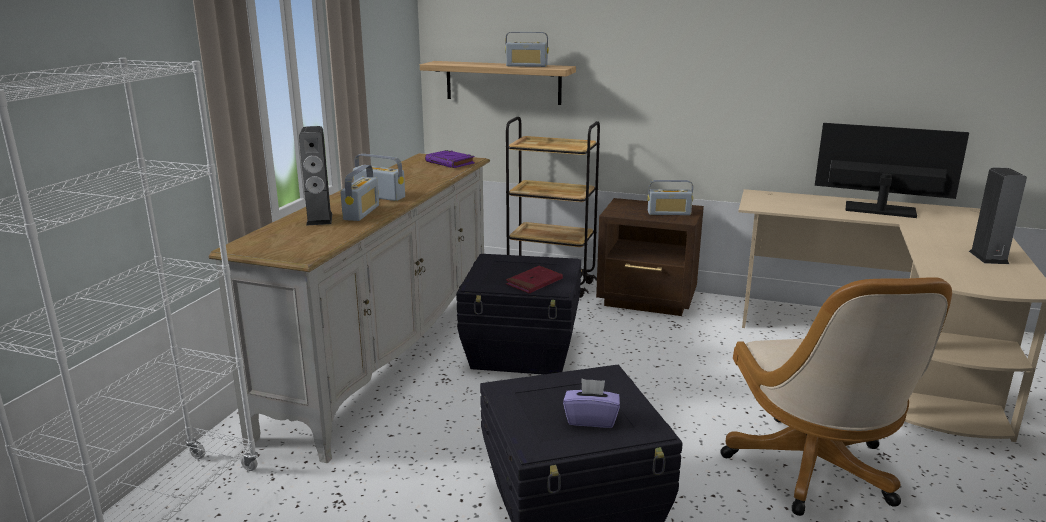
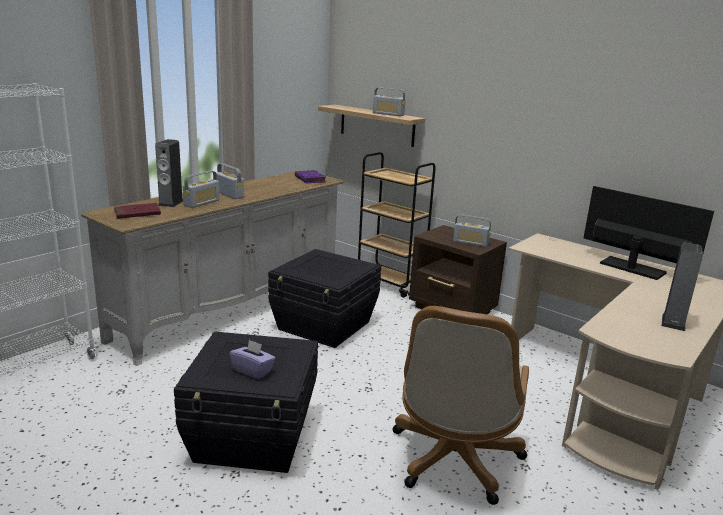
camera: 20 degrees right, 0 degrees up
red book [506,266,563,294] -> red book moved to [114,203,161,219]

